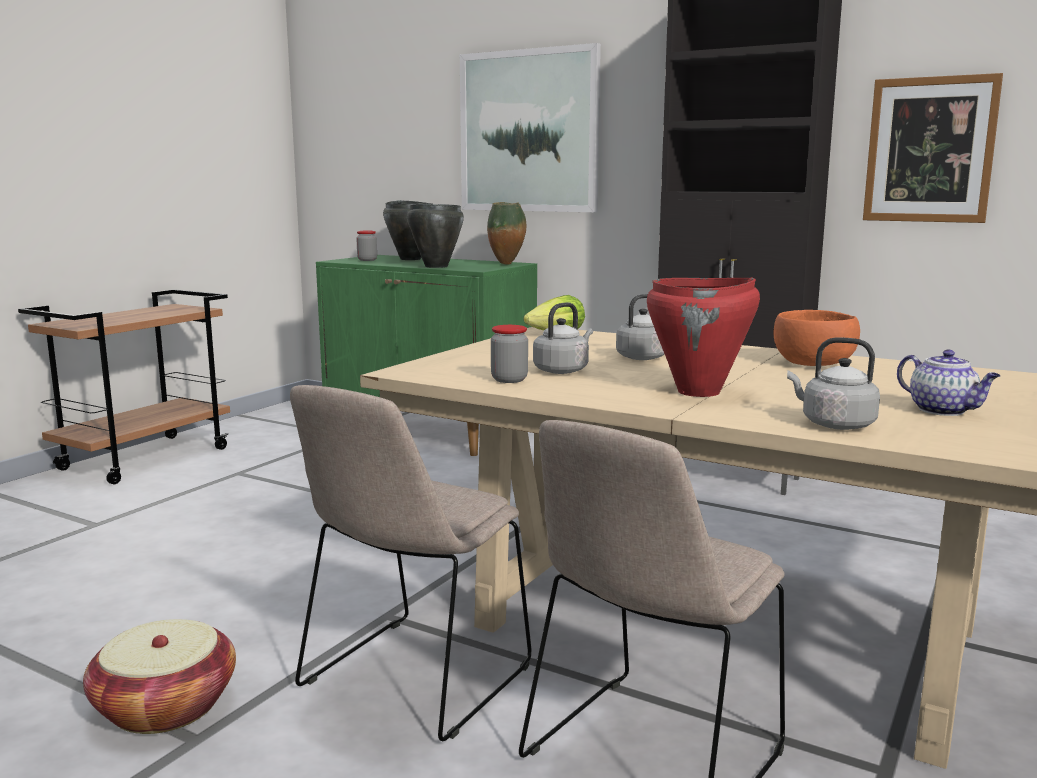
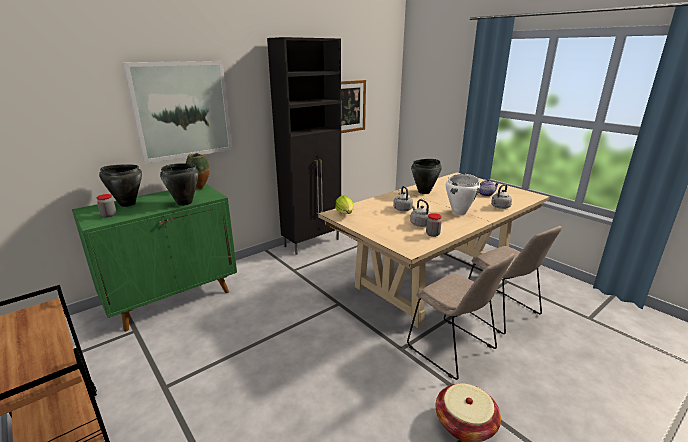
camera: 70 degrees left, 10 degrees up
red cooking pot [647,278,760,397] -> white cooking pot [446,174,480,215]
orange bowl [774,310,860,366] -> black cooking pot [411,159,442,194]

